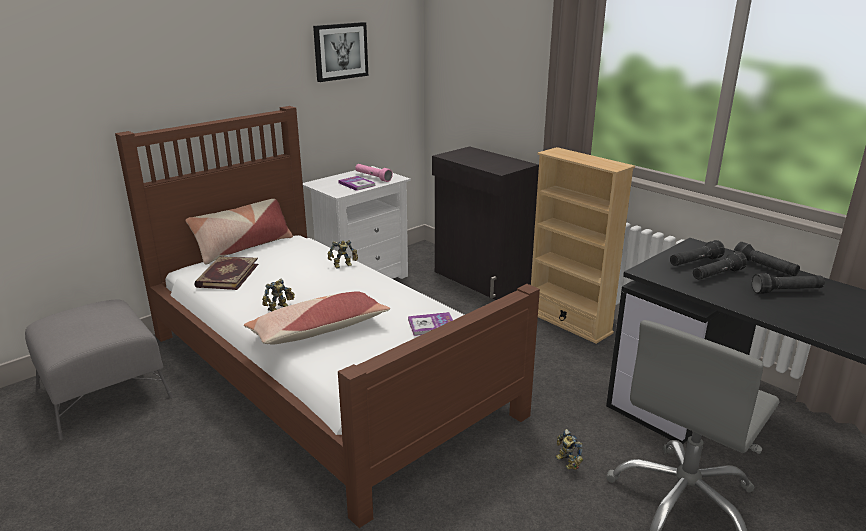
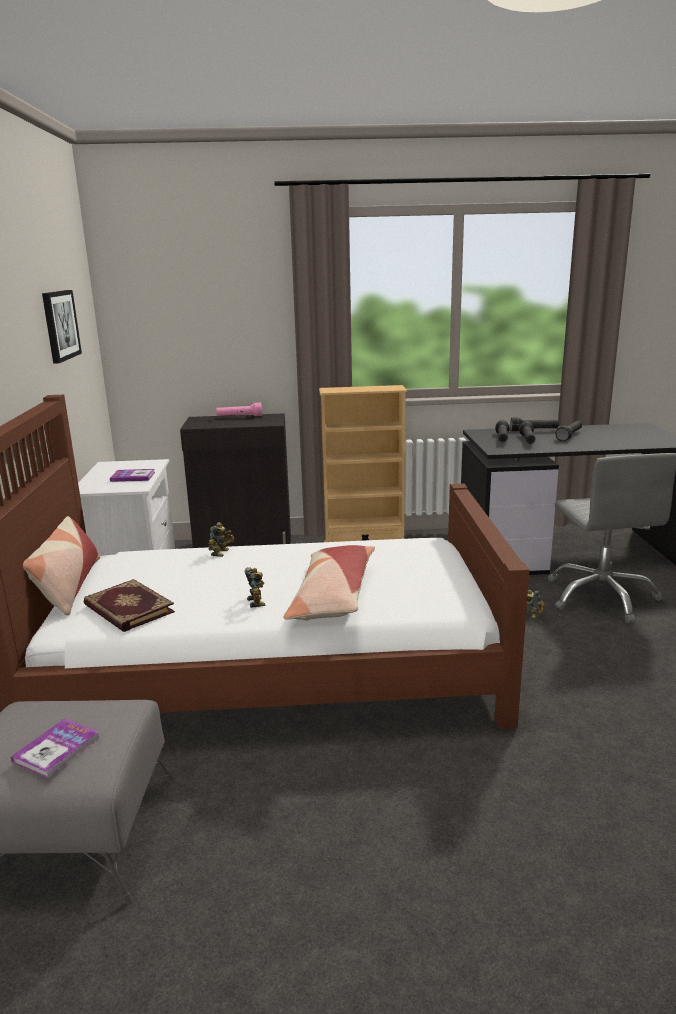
camera: 50 degrees left, 5 degrees down
pink flashlight [355,164,393,182] -> pink flashlight moved to [216,403,262,416]
book [408,312,453,336] -> book moved to [11,719,100,778]

